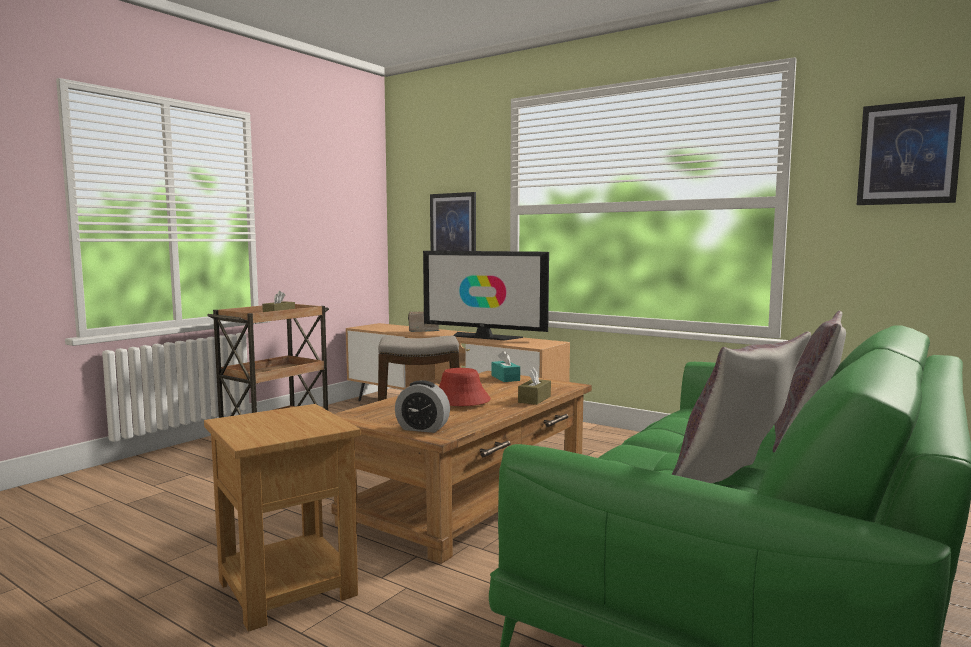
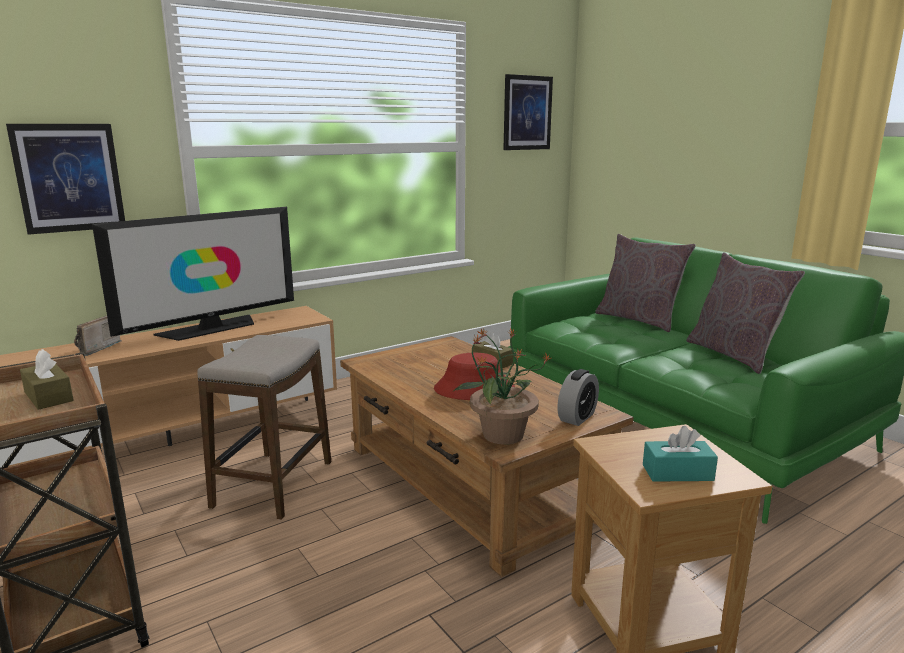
camera: 70 degrees left, 10 degrees up
turquoise tissue box [492,350,520,382] -> turquoise tissue box moved to [643,426,718,482]
none -> potted plant [454,328,551,445]

